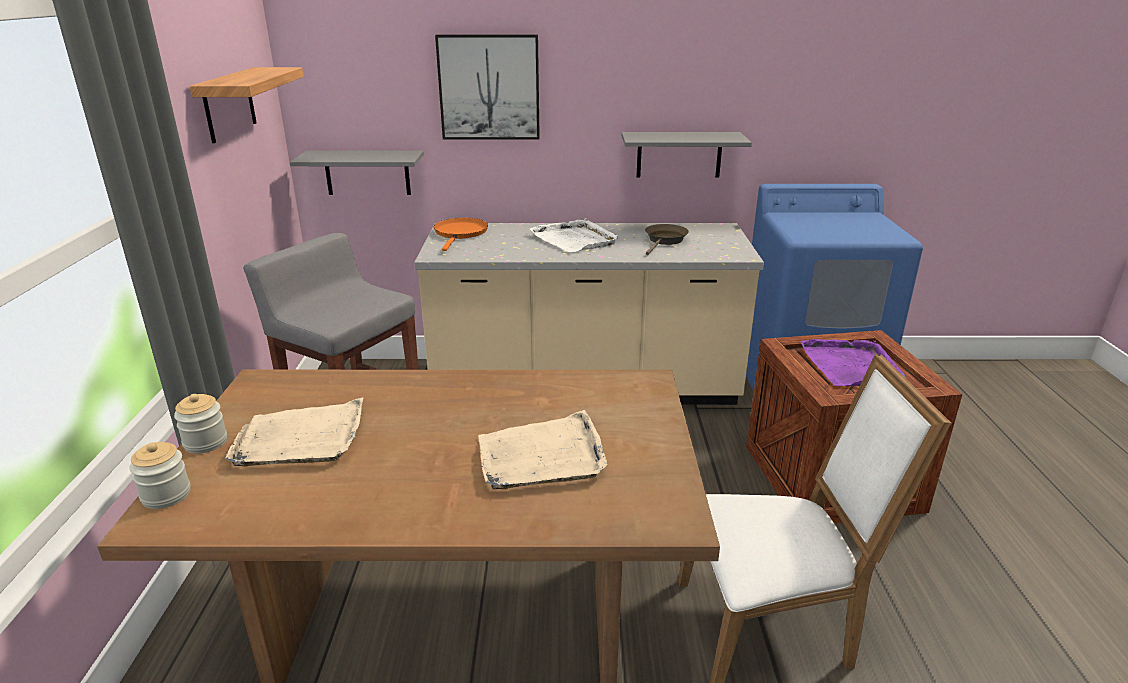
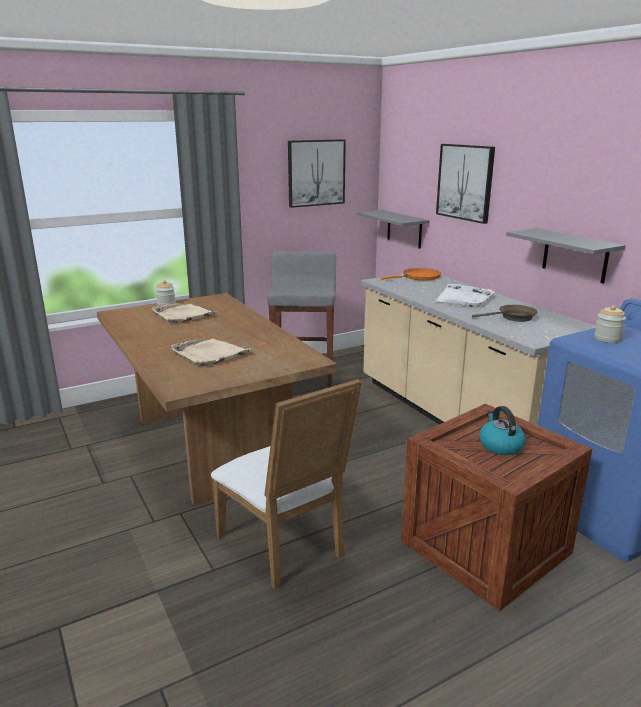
camera: 60 degrees right, 5 degrees down
jar [130,442,190,509] -> jar moved to [594,305,626,343]
shelf [190,67,304,143] -> picture [288,139,346,208]
purple tray [800,339,906,386] -> kettle [479,406,526,455]

